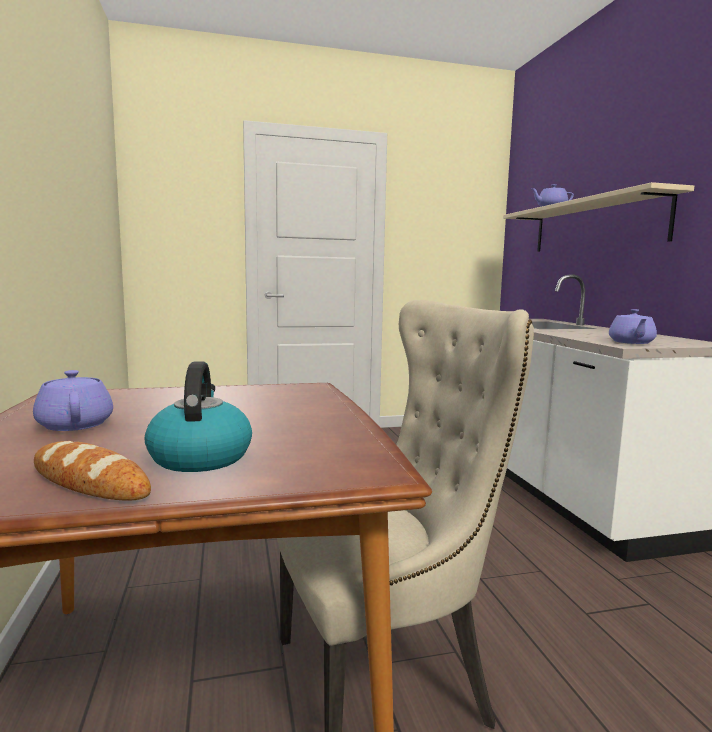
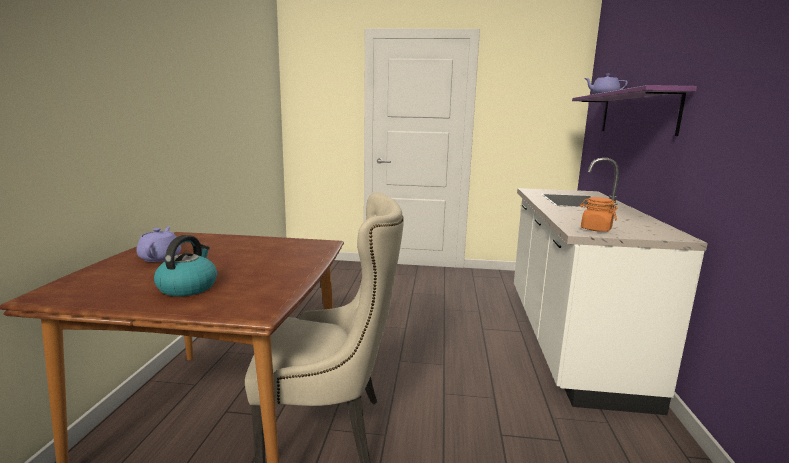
camera: 20 degrees right, 5 degrees up
bread [34,441,151,501] -> none
beige shelf [503,182,694,252] -> purple shelf [572,85,697,136]
purple teapot [609,309,657,344] -> orange jar [580,197,618,232]

